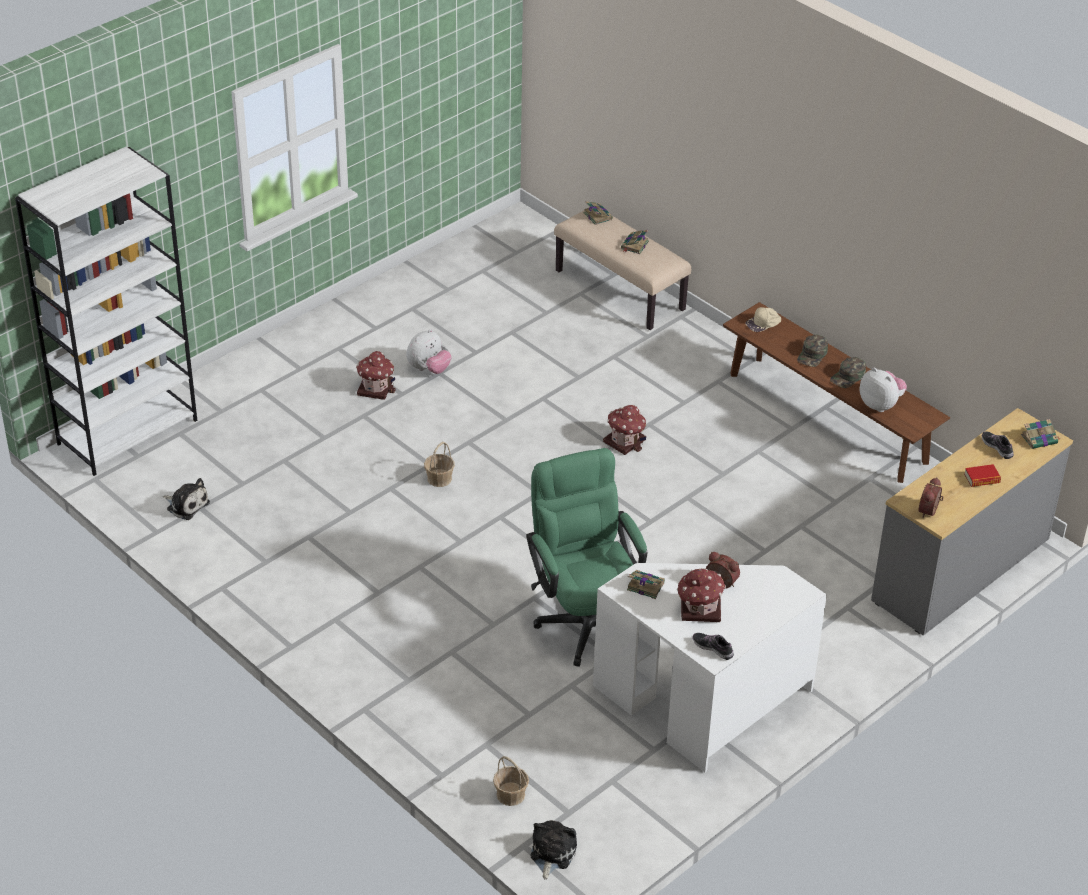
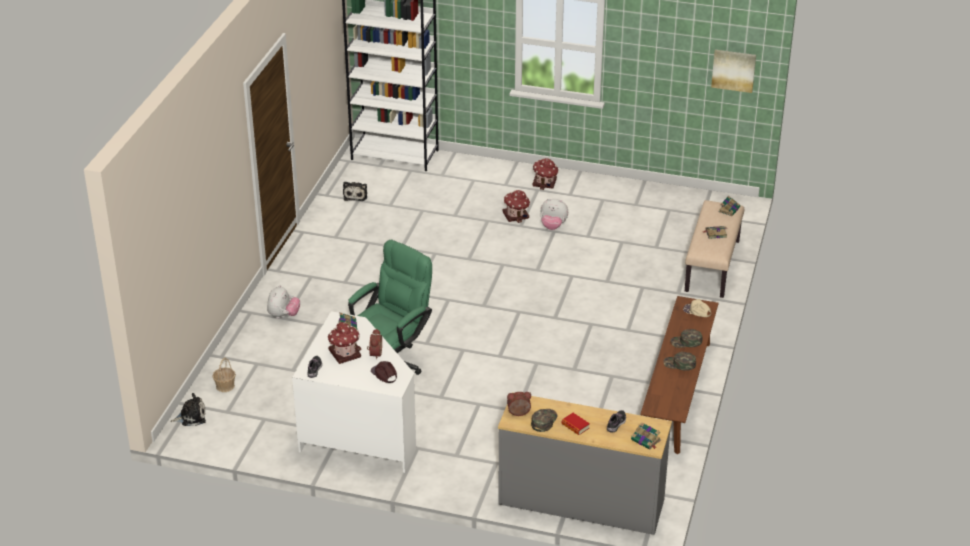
camera: 60 degrees right, 5 degrees down
basket [424,442,455,487] -> none
toy house [603,405,646,455] -> toy house moved to [533,158,559,190]
plush toy [860,367,907,412] -> plush toy moved to [267,285,300,319]
none -> brown cap [371,361,397,383]
none -> green cap [531,409,557,432]
none -> picture [711,50,756,93]

